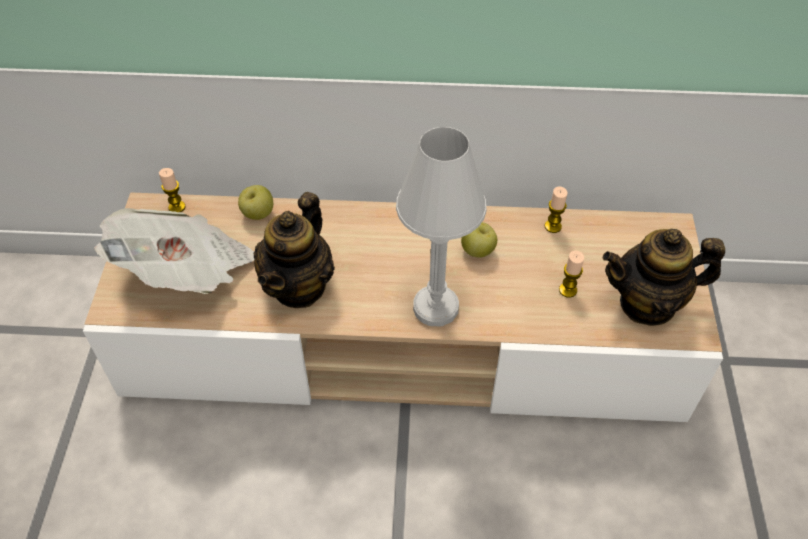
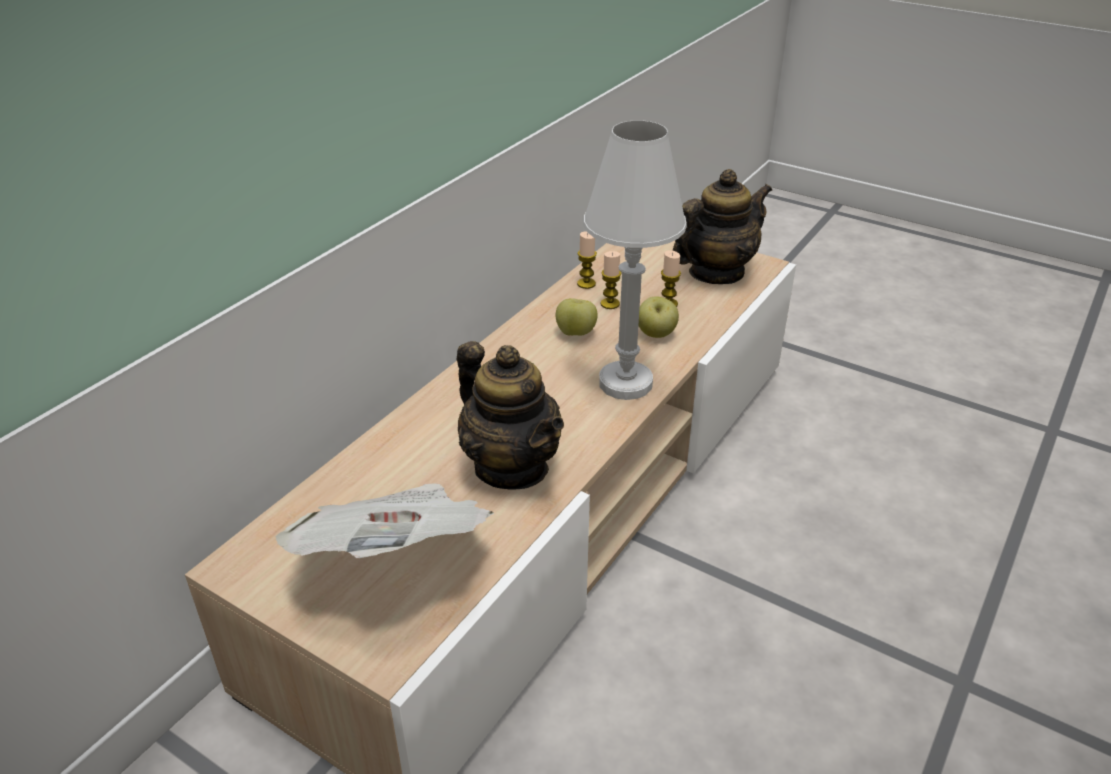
camera: 60 degrees left, 15 degrees down
candle [159,168,185,212] -> candle moved to [601,251,622,309]
apple [238,185,273,220] -> apple moved to [638,296,679,338]
teapot [603,229,725,326] -> teapot turned 150 degrees counterclockwise [672,169,772,284]

